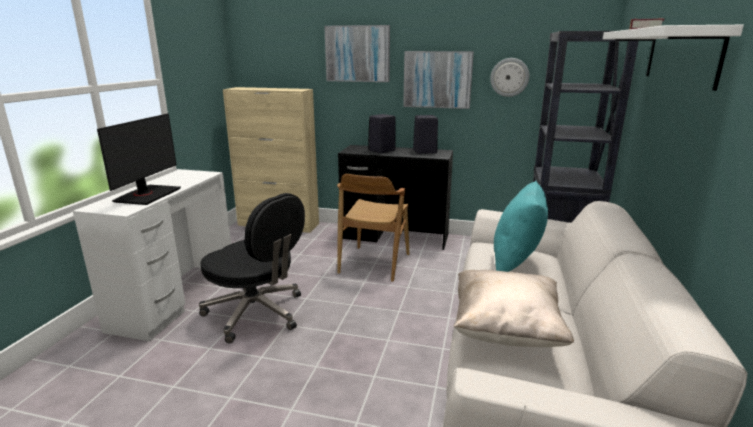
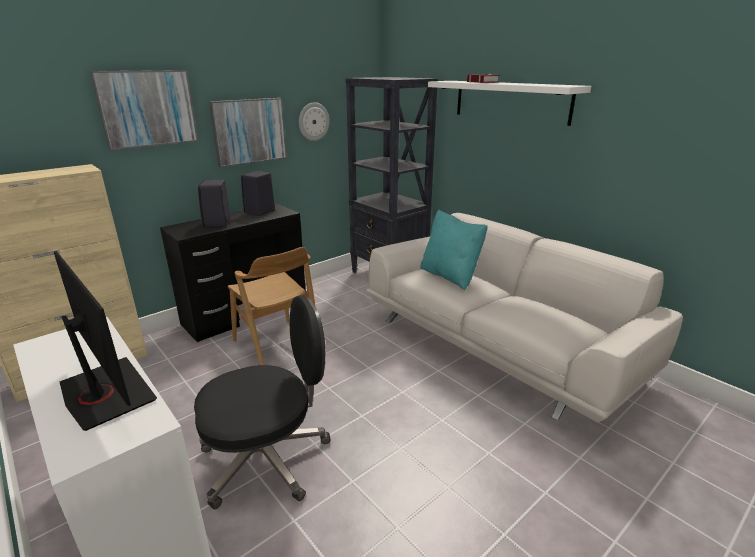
camera: 55 degrees left, 5 degrees up
beige pillow [453,270,574,347] -> none

